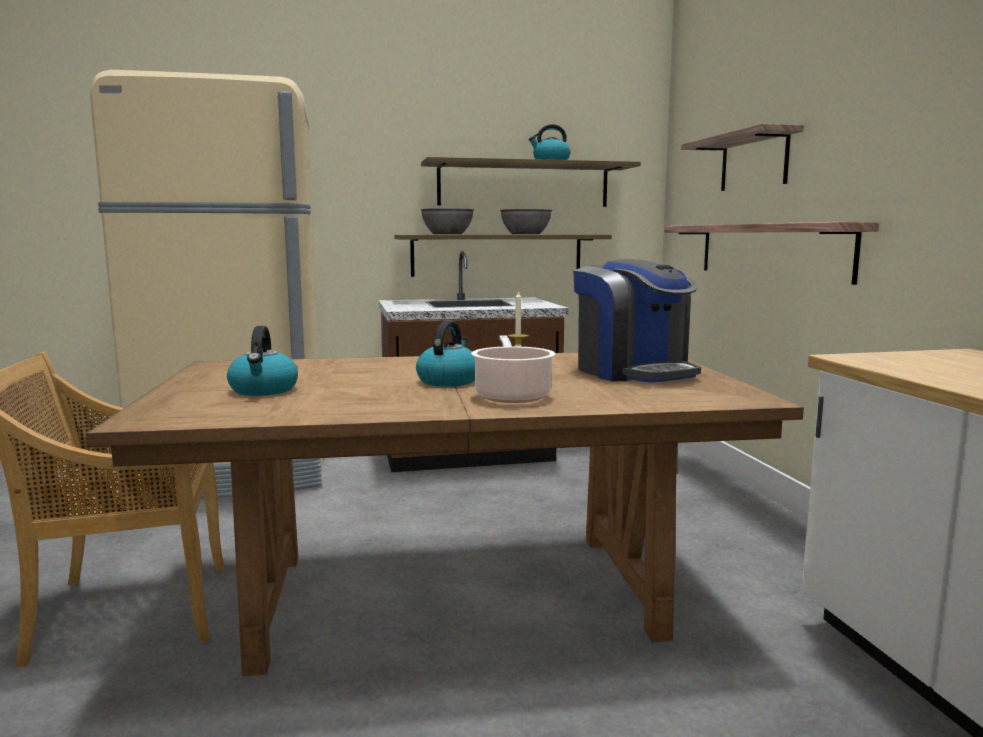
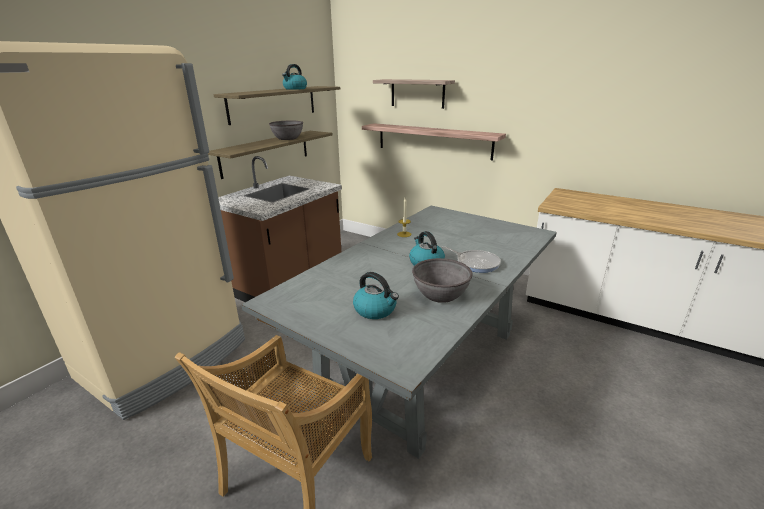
camera: 45 degrees left, 15 degrees up
brown dining table [86,353,804,676] -> grey dining table [241,206,557,459]
grey bowl [421,208,474,234] -> grey bowl moved to [412,258,473,303]
cooking pot [471,336,555,403] -> frying pan [442,246,501,273]
coffee machine [573,259,701,383] -> none

